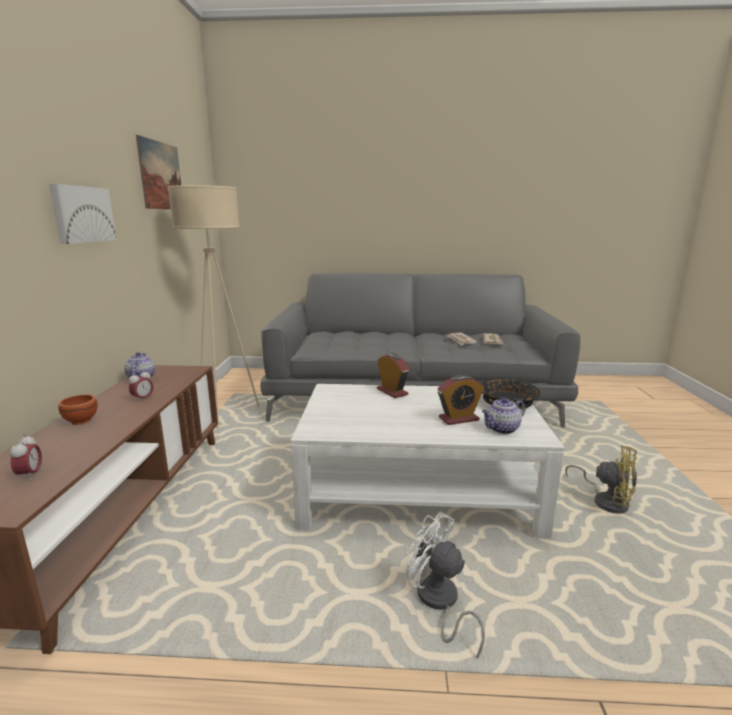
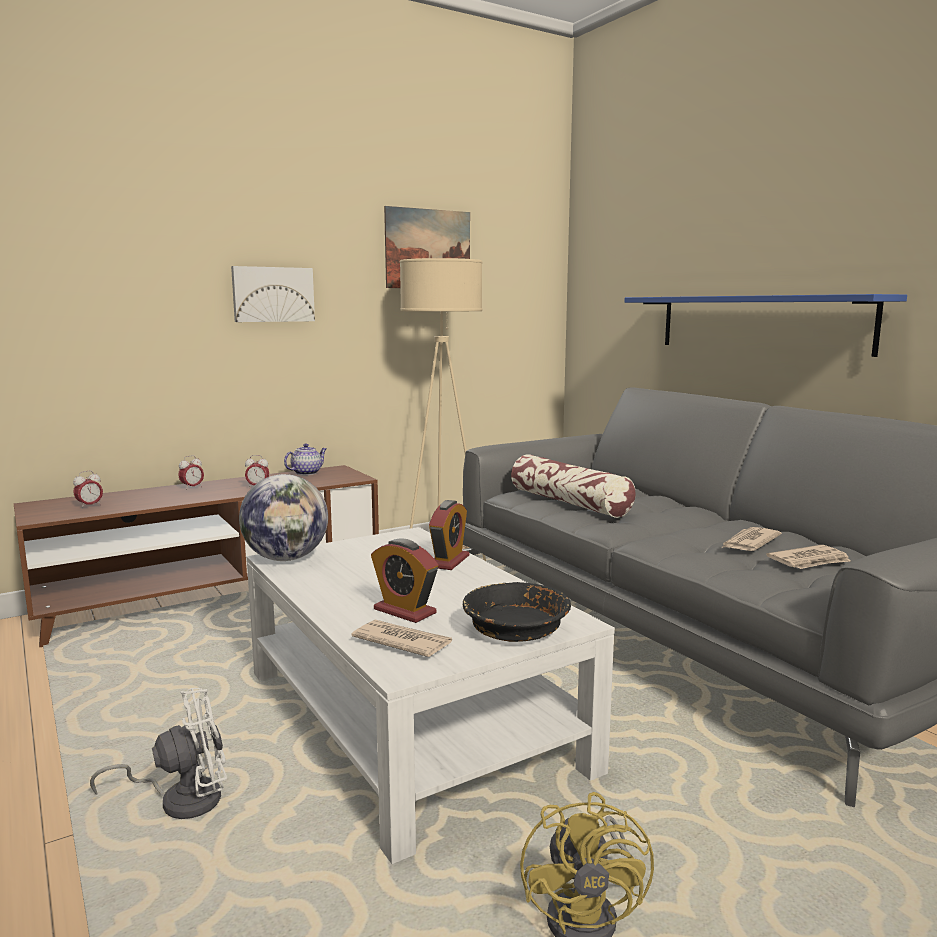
camera: 55 degrees right, 5 degrees down
brown bowl [58,394,98,425] -> alarm clock [178,455,204,490]
white fan [406,512,485,658] -> white fan turned 60 degrees clockwise [90,688,227,819]
teapot [482,398,525,434] -> newspaper [351,620,452,657]
none -> globe [239,474,328,561]
none -> pillow [511,454,636,518]
none -> blue shelf [624,294,907,357]

